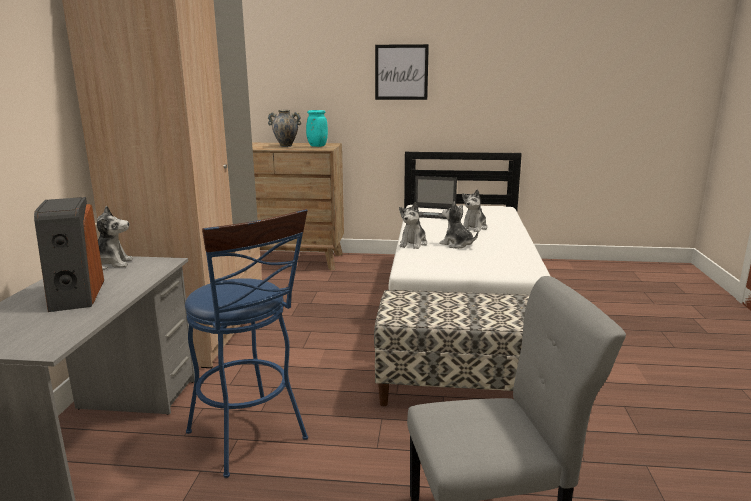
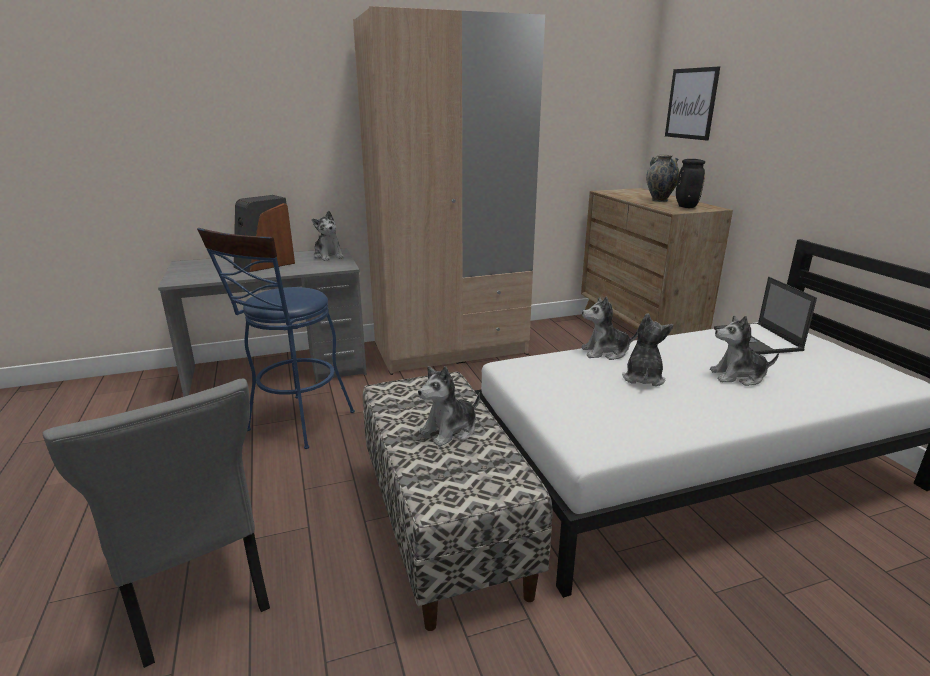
camera: 65 degrees right, 5 degrees up
turquoise vase [306,110,328,147] -> black vase [676,159,705,208]
picture [375,44,429,100] -> picture moved to [665,66,720,141]
none -> plush toy [418,366,480,447]

